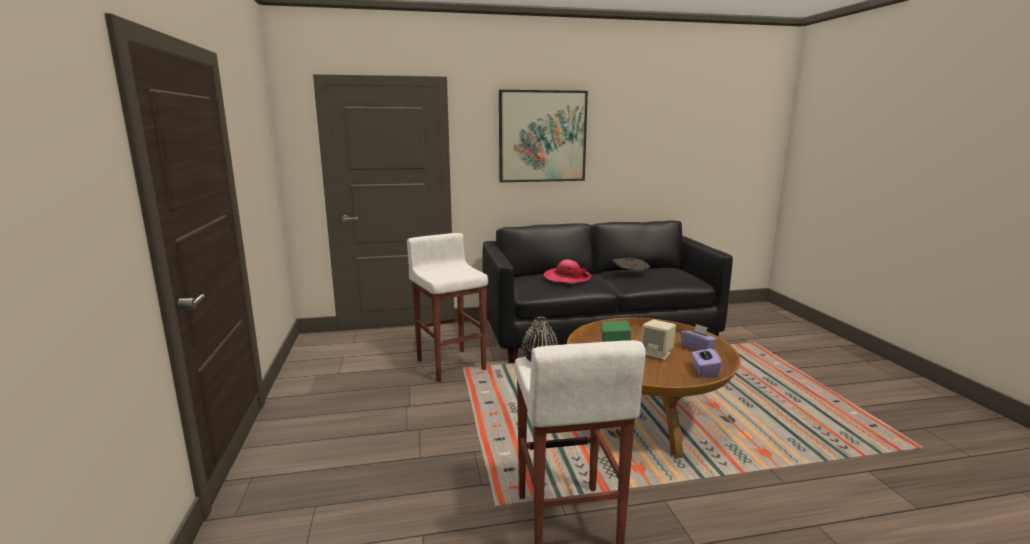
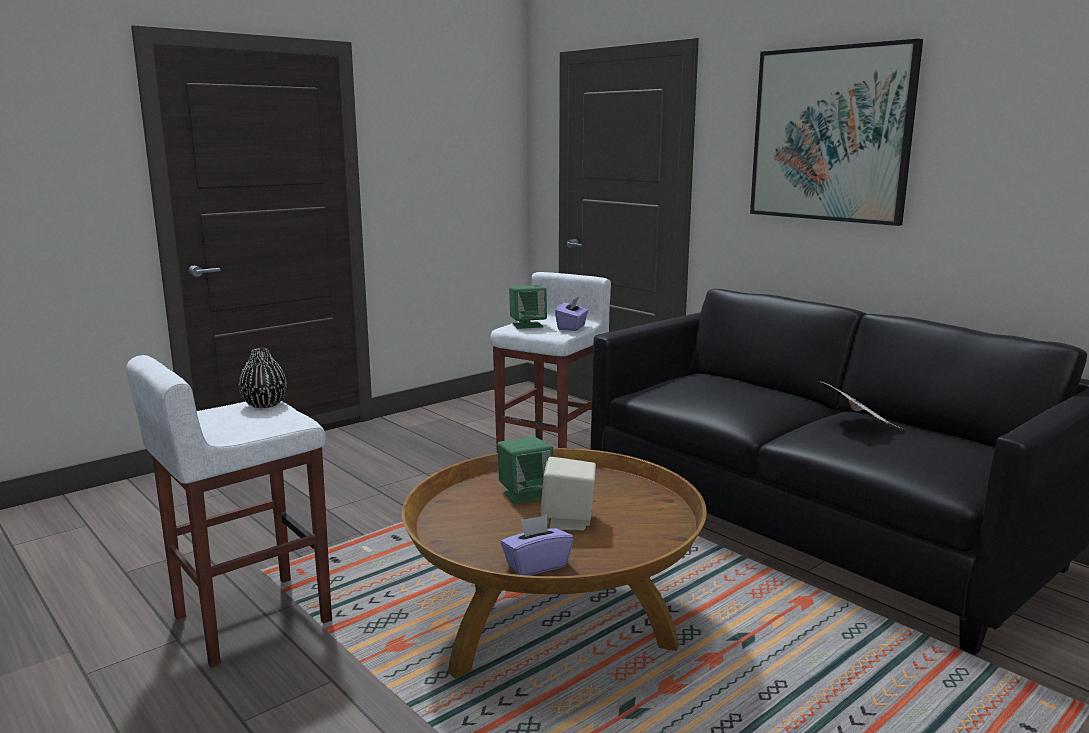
camera: 60 degrees right, 0 degrees up
hat [544,259,591,283] -> none
purple tissue box [680,324,717,351] -> purple tissue box moved to [555,297,588,331]
none -> green speaker [509,285,547,329]

